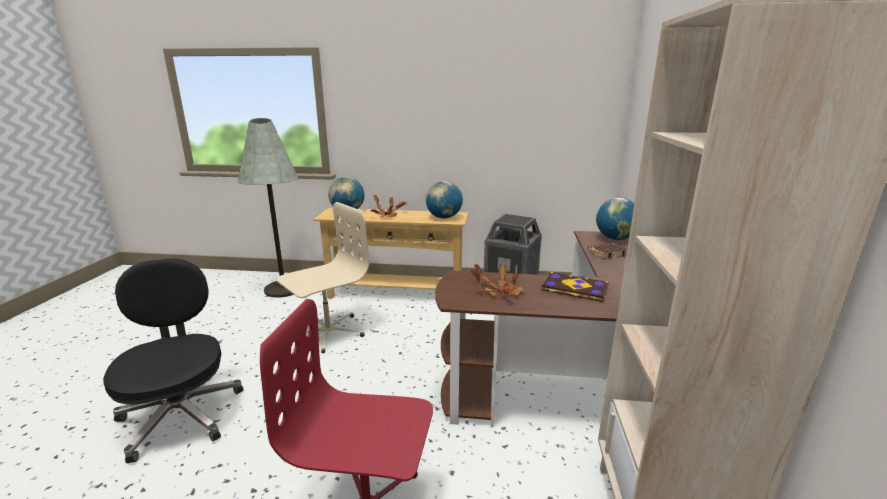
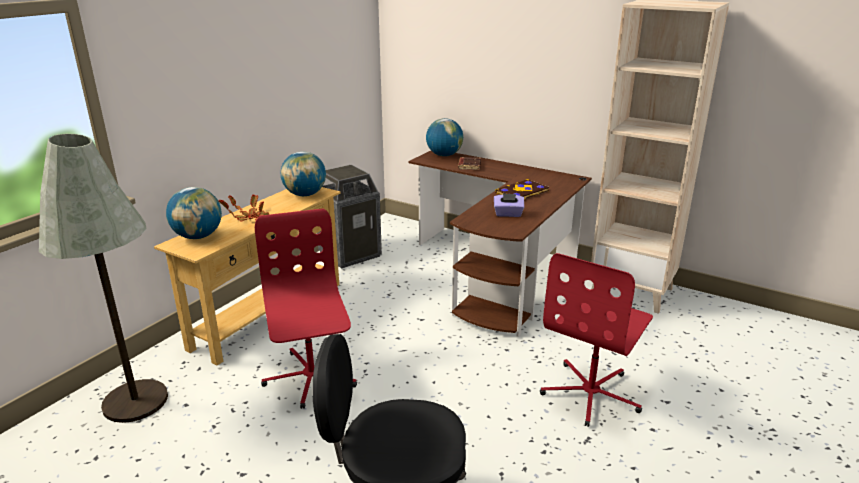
camera: 65 degrees left, 5 degrees up
beige office chair [277,202,369,353] -> red office chair [255,208,357,409]
potted plant [470,263,524,296] -> purple tissue box [494,193,524,217]

